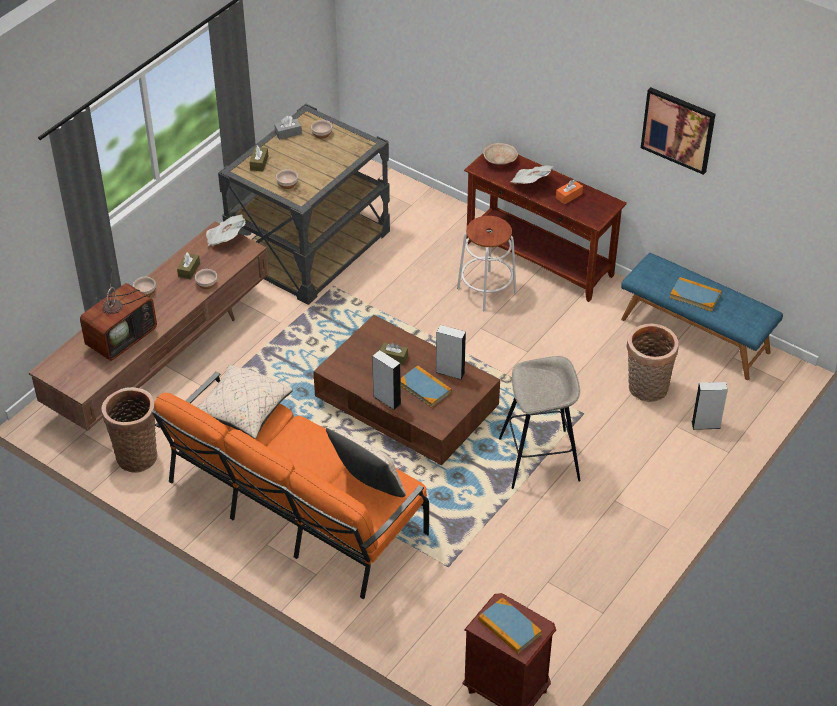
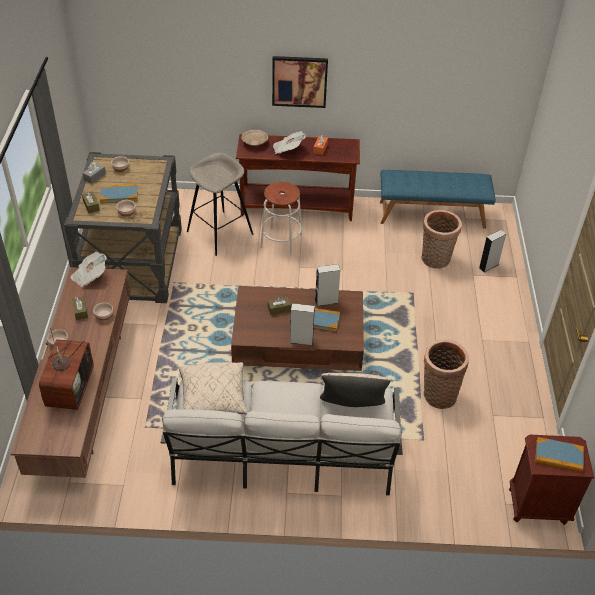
camera: 35 degrees left, 0 degrees up
basket [101,387,158,472] -> basket moved to [424,339,469,409]
orange sofa [151,371,429,599] -> white sofa [160,377,403,496]
grey stool [499,356,581,489] -> grey stool moved to [187,153,253,256]
picture [641,87,715,175] -> picture moved to [272,56,328,108]
book [670,277,722,312] -> book moved to [100,184,138,204]

